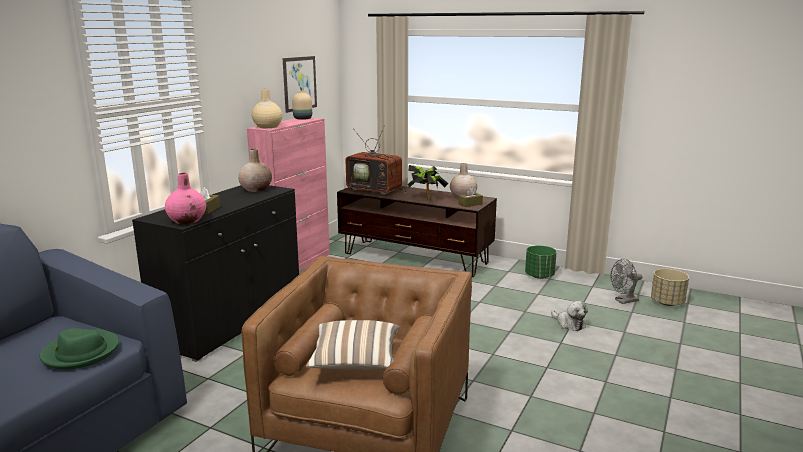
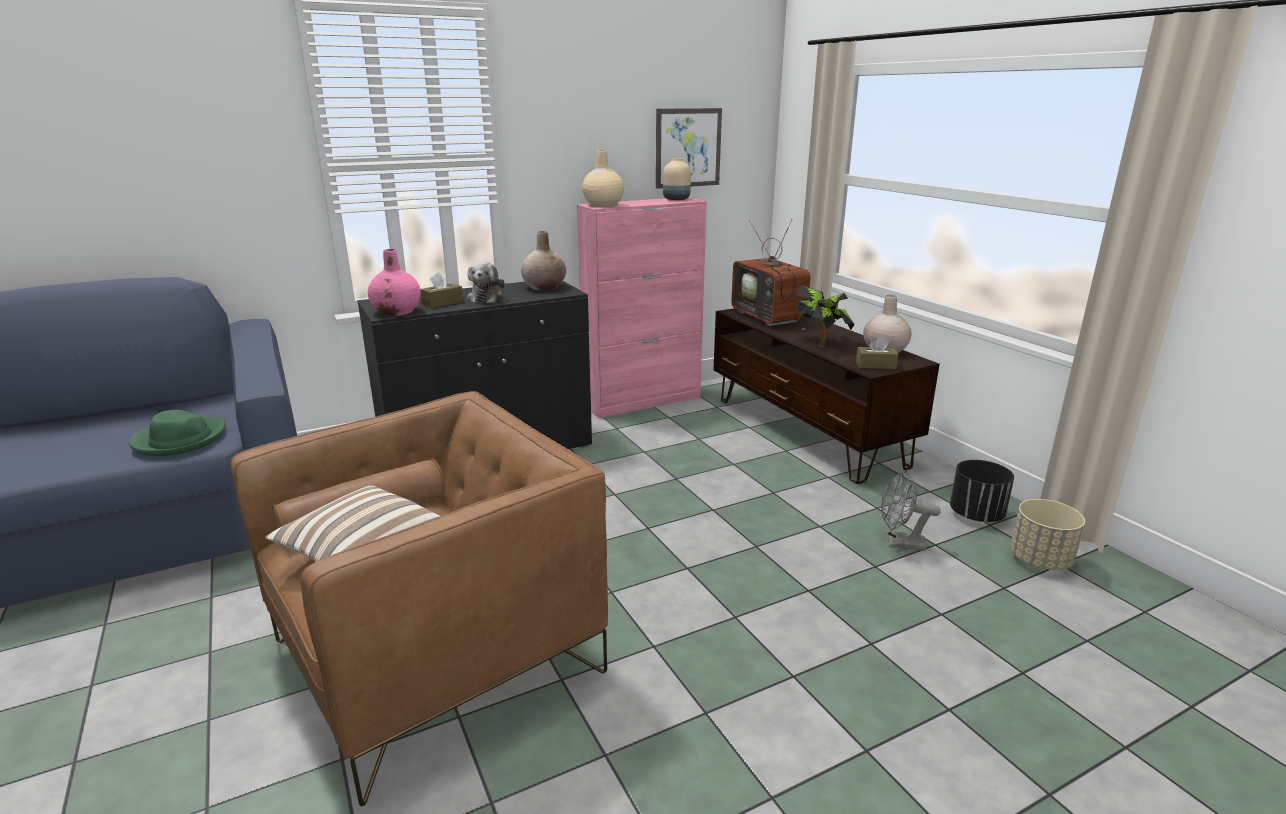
camera: 35 degrees right, 5 degrees up
green planter [525,245,557,279] -> black planter [950,460,1014,522]
plush toy [551,301,588,331] -> plush toy moved to [467,261,505,303]
grey fan [610,259,643,304] -> grey fan moved to [881,471,941,551]
beige planter [651,269,689,306] -> beige planter moved to [1010,499,1085,570]

